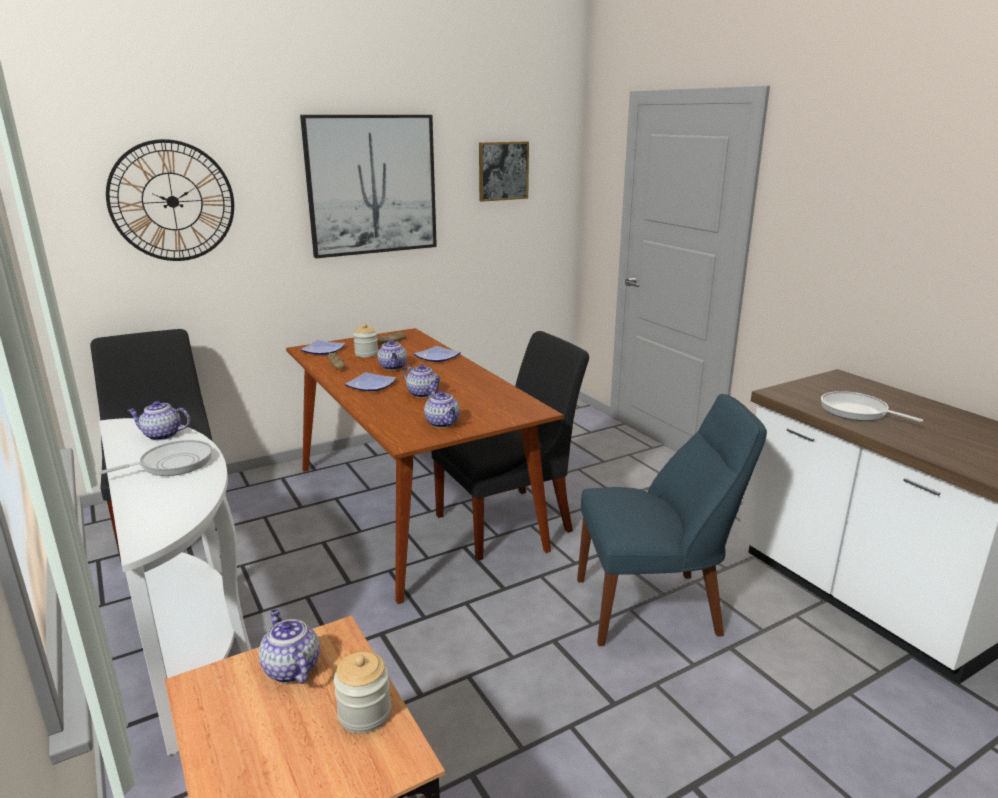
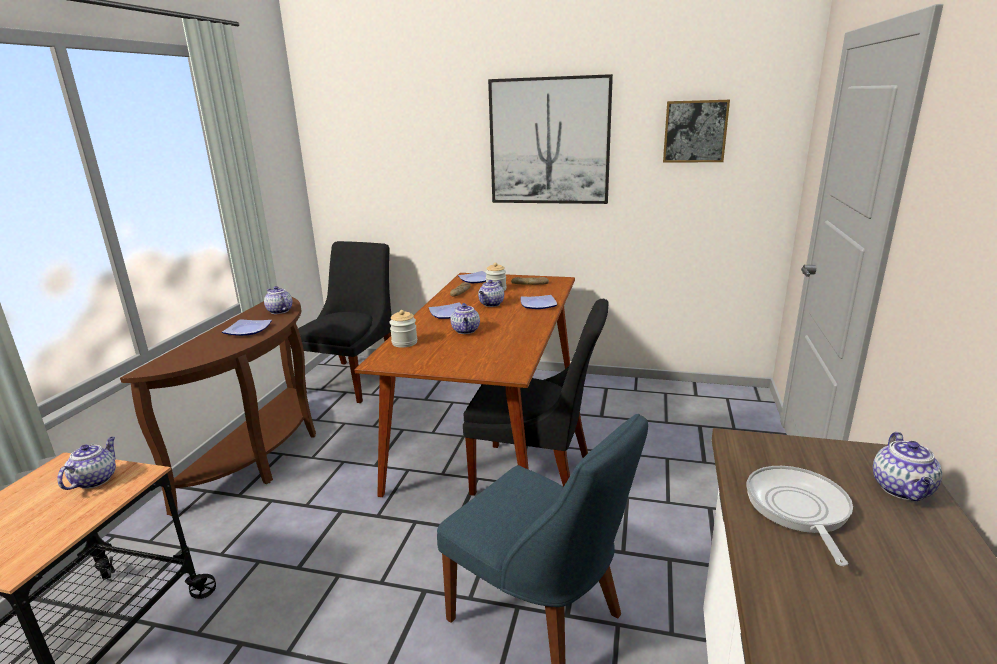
camera: 45 degrees right, 0 degrees up
frying pan [98,440,213,476] -> plate [222,319,272,336]
white console table [99,418,252,755] -> brown console table [120,297,316,516]
wall clock [106,139,234,261] -> none
jar [334,651,391,733] -> jar moved to [389,310,417,348]
teapot [424,390,460,428] -> teapot moved to [873,432,942,501]

